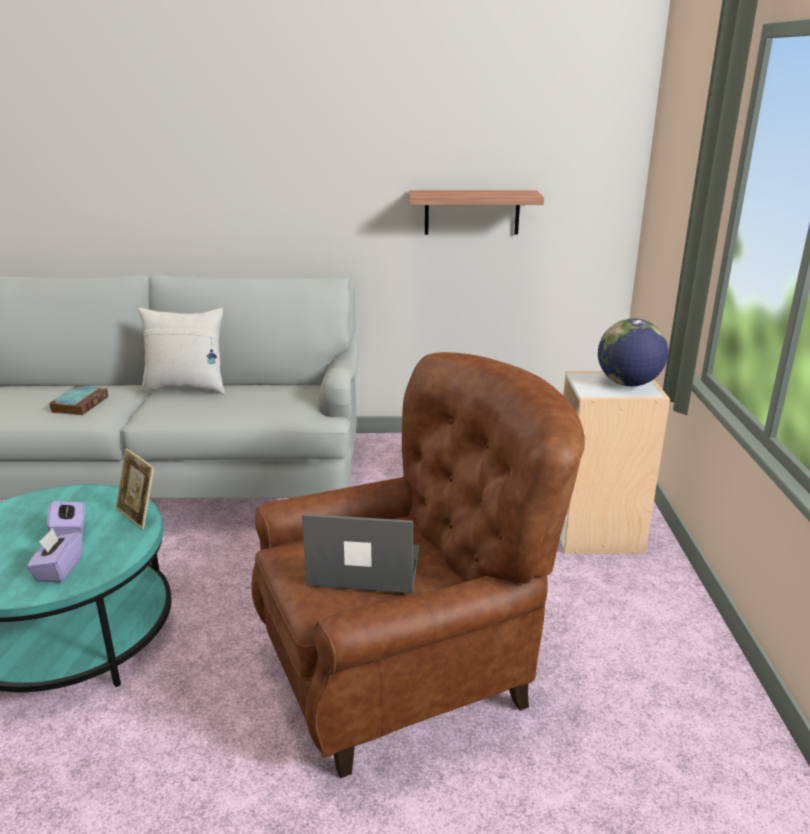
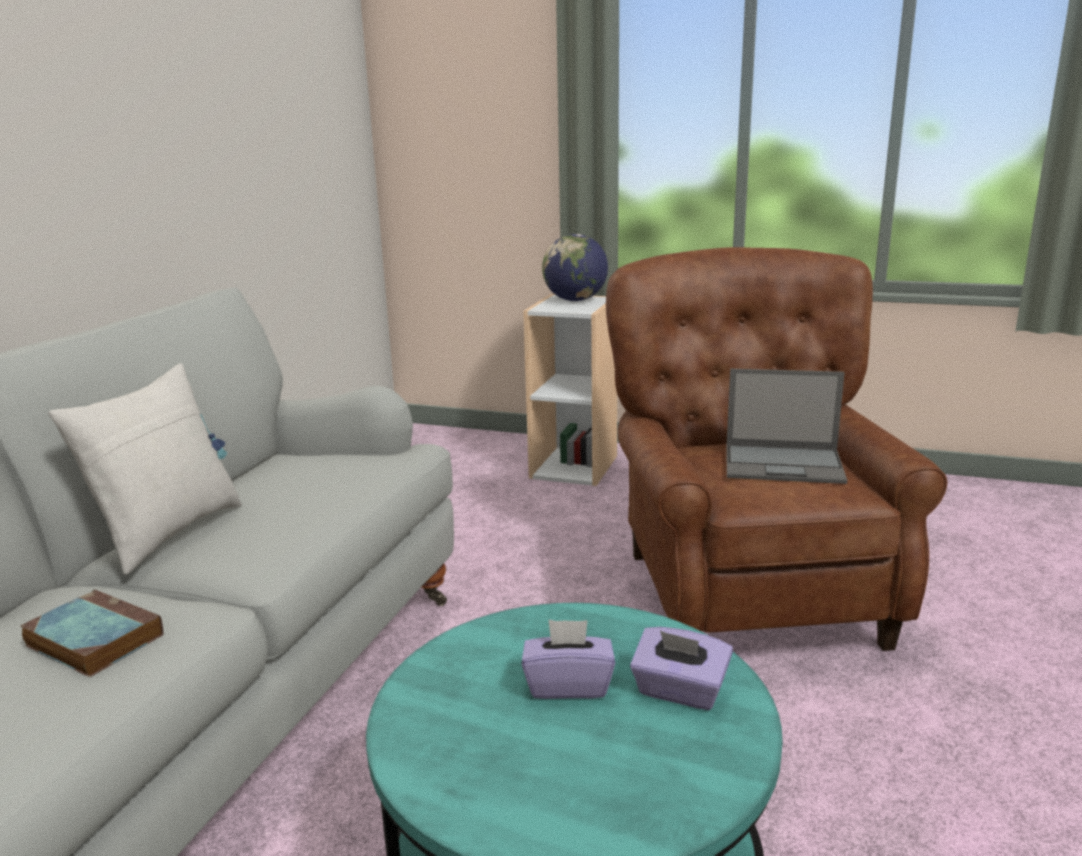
camera: 70 degrees left, 5 degrees down
picture frame [116,448,154,529] -> none
laptop [302,514,420,593] -> laptop turned 105 degrees counterclockwise [726,369,847,484]
shelf [409,190,544,235] -> none

